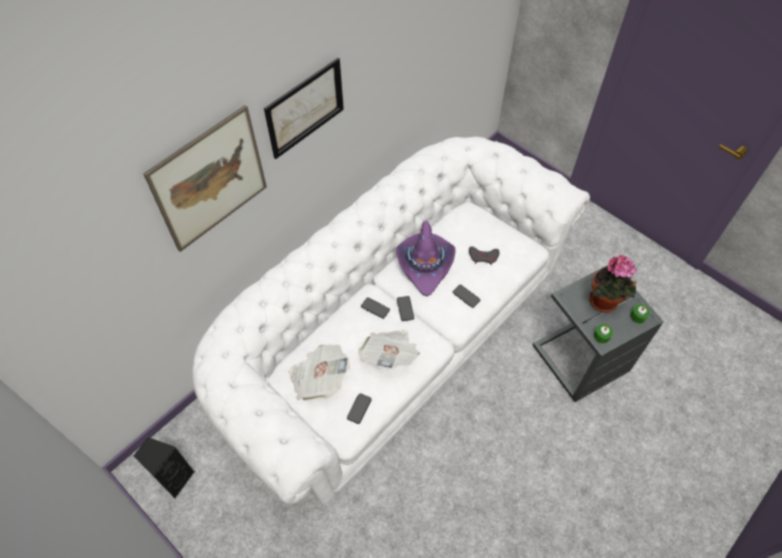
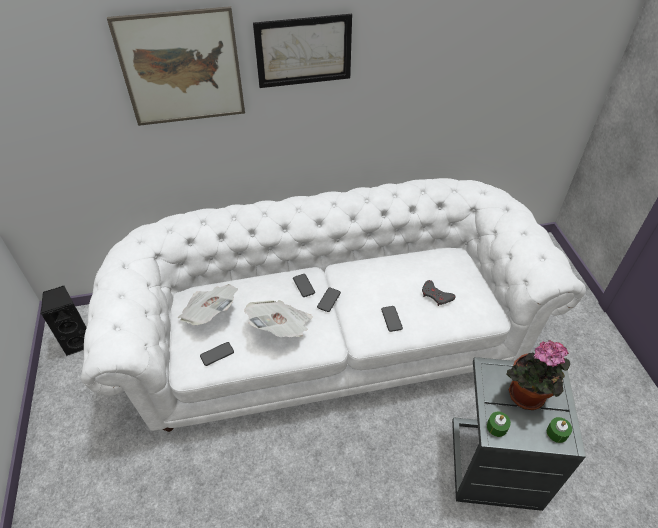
camera: 35 degrees right, 10 degrees down
purple hat [396,221,456,296] -> none

